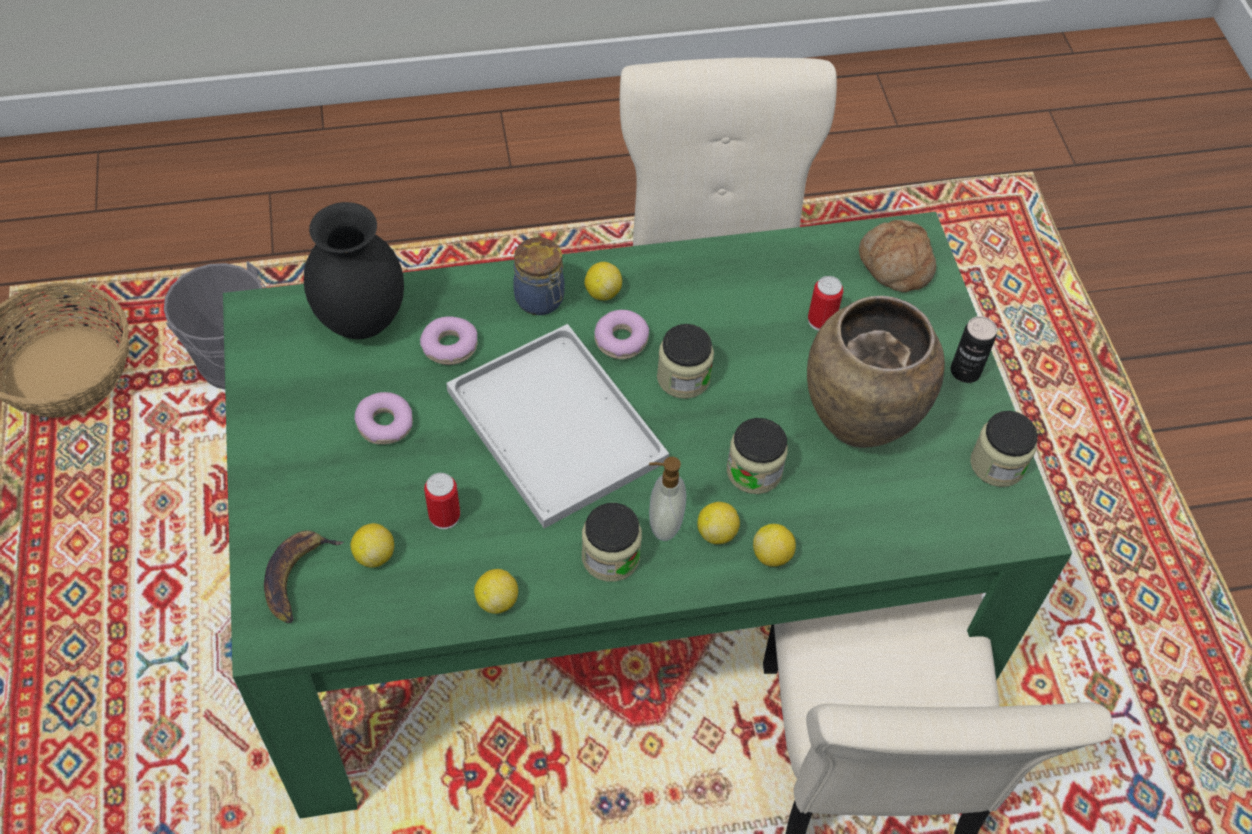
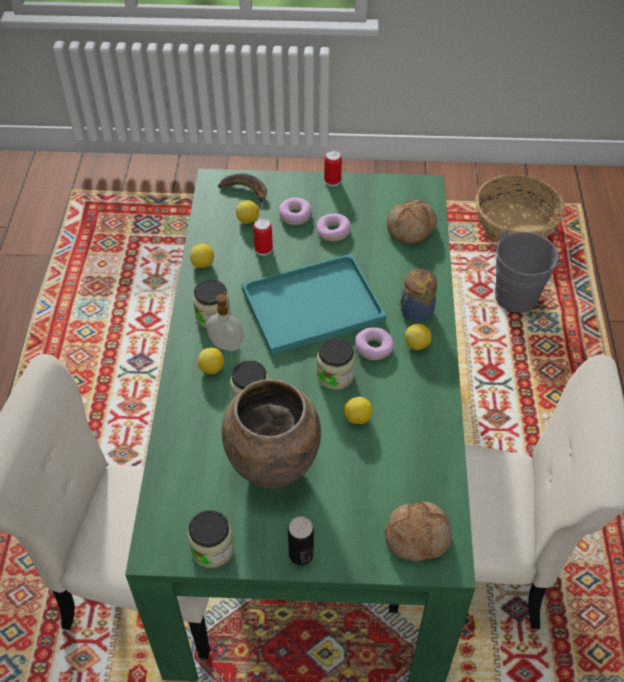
camera: 105 degrees right, 5 degrees down
black vase [304,202,404,339] -> bread [387,200,437,244]
donut [420,316,478,365] -> donut moved to [279,197,311,225]
white tray [446,324,669,528] -> turquoise tray [242,254,386,355]
lemon [753,524,796,567] -> lemon moved to [344,397,372,424]
can [808,276,843,331] -> can moved to [324,150,342,186]

